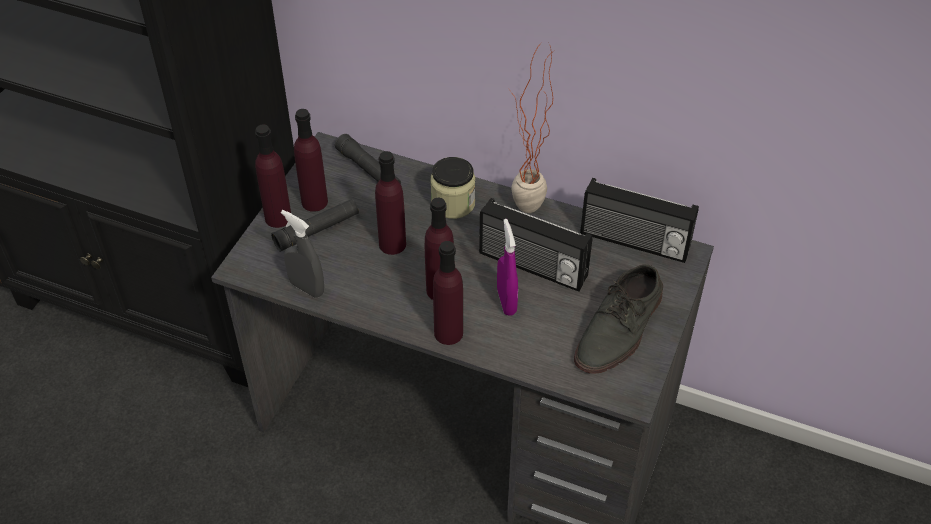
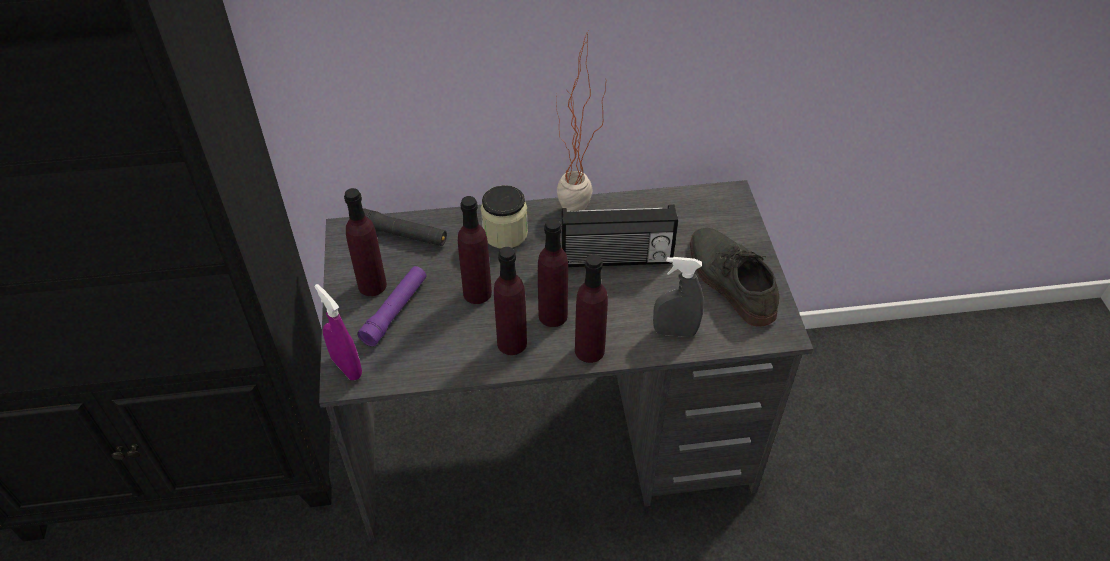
camera: 30 degrees left, 0 degrees up
purple bottle [255,125,291,228] -> purple bottle moved to [494,247,527,355]
black flashlight [271,199,359,252] -> purple flashlight [357,266,426,347]
grey spray bottle [281,210,324,298] -> grey spray bottle moved to [653,257,704,337]
purple spray bottle [497,219,518,316] -> purple spray bottle moved to [314,284,362,380]
grey shoe [574,264,663,374] -> grey shoe turned 150 degrees clockwise [690,228,779,327]
radio [580,178,699,263] -> none

